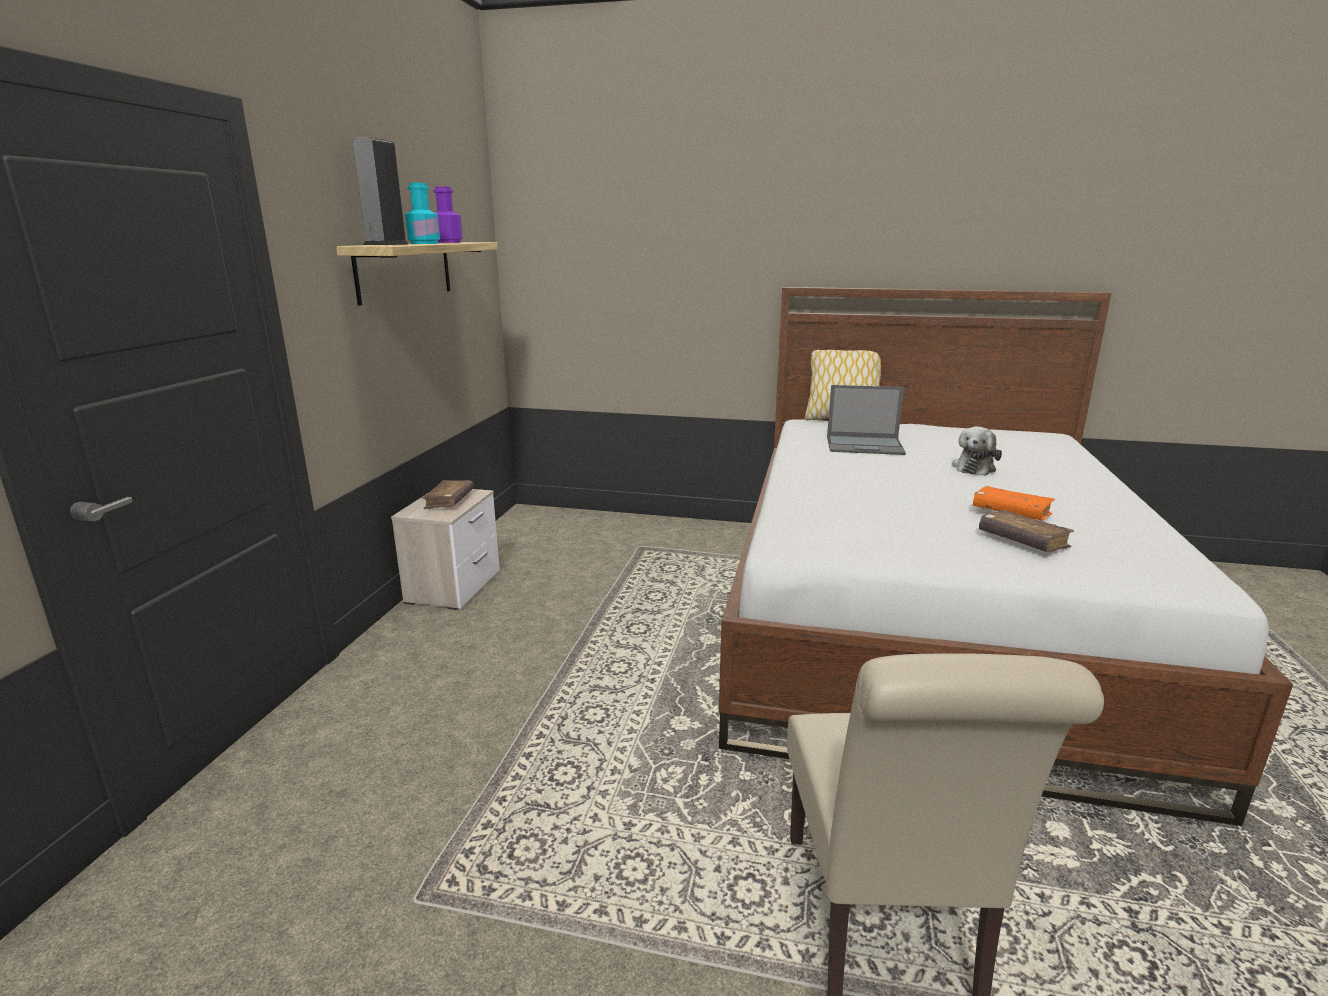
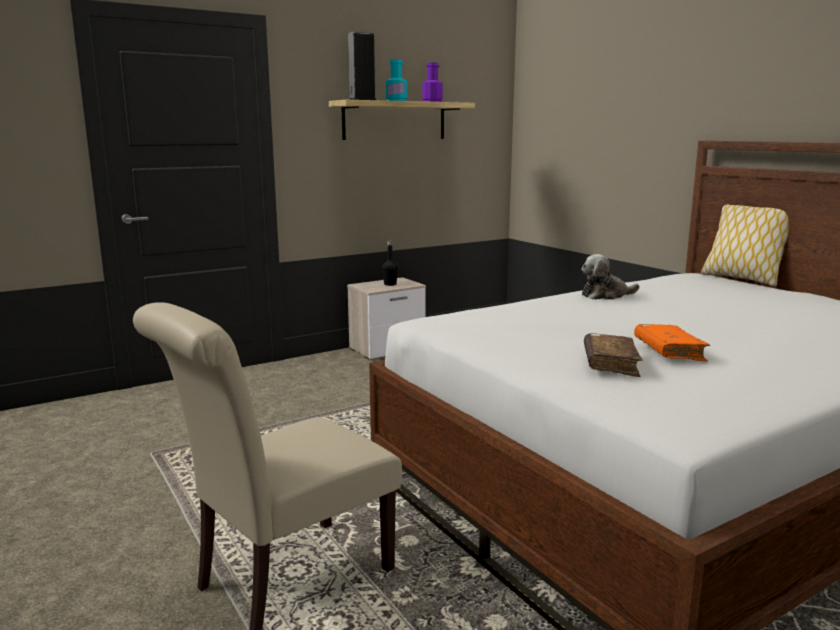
camera: 45 degrees right, 5 degrees down
brown book [422,480,474,509] -> black bottle [382,240,398,286]
laptop [827,385,906,455] -> none
plush toy [952,426,1002,476] -> plush toy moved to [581,254,639,300]

